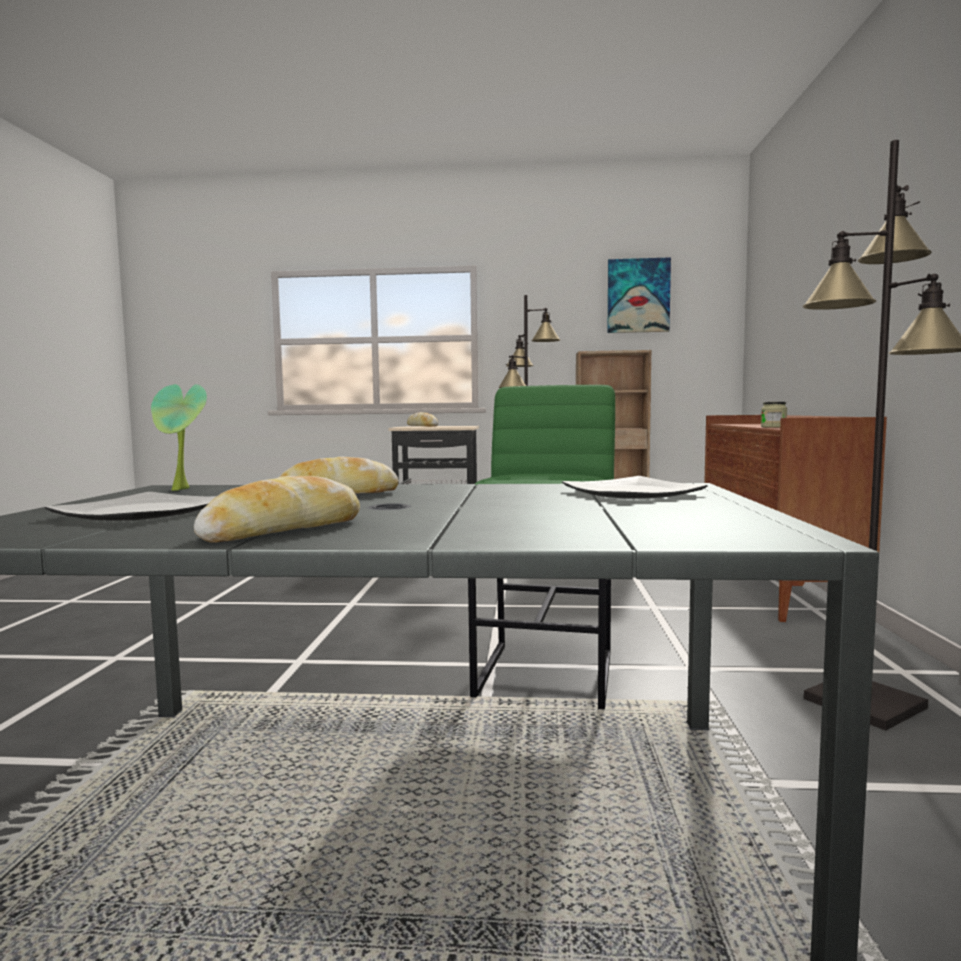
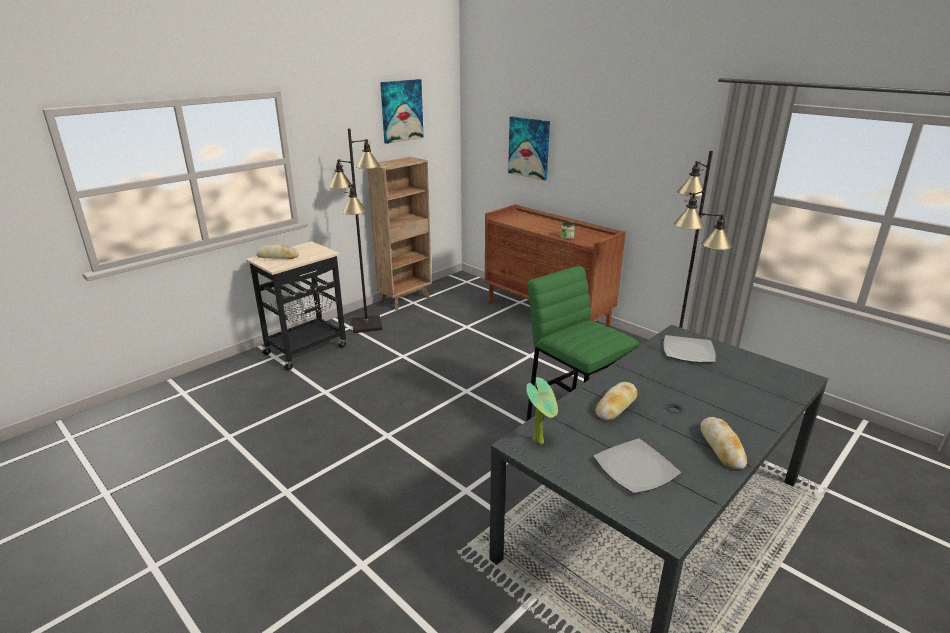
camera: 50 degrees left, 20 degrees up
none -> picture [508,116,550,181]

